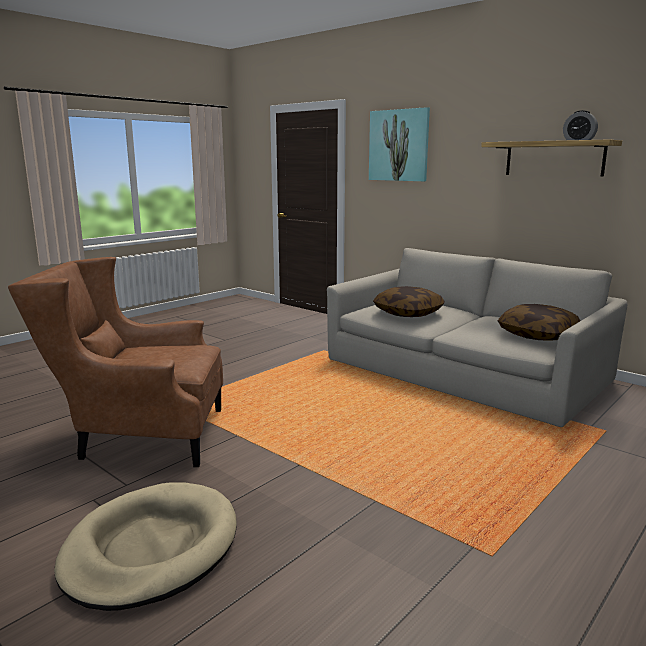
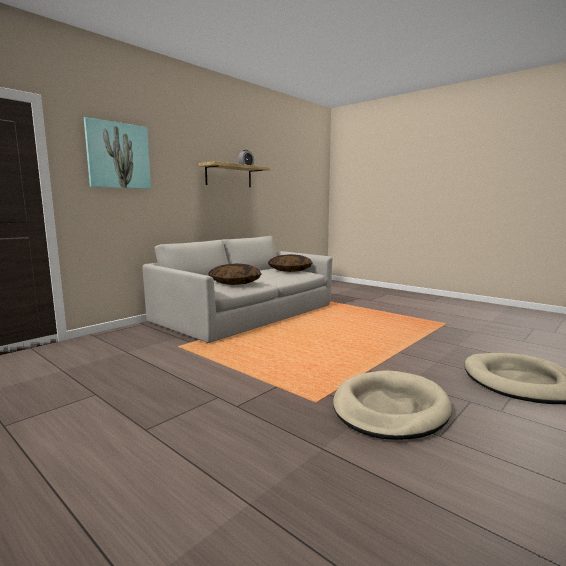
camera: 90 degrees left, 5 degrees down
brown armchair [8,257,223,467] -> beige dog bed [333,370,452,440]

